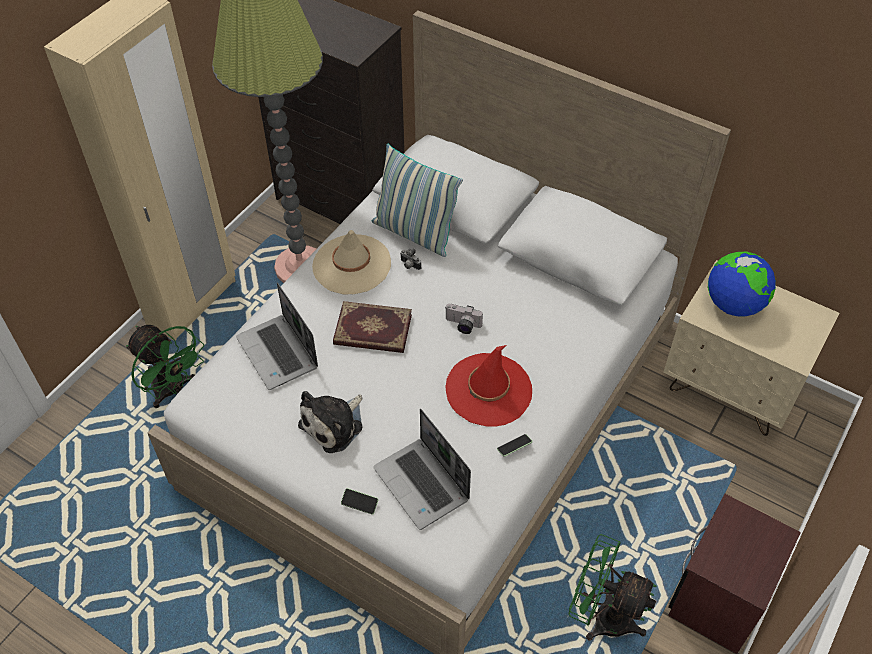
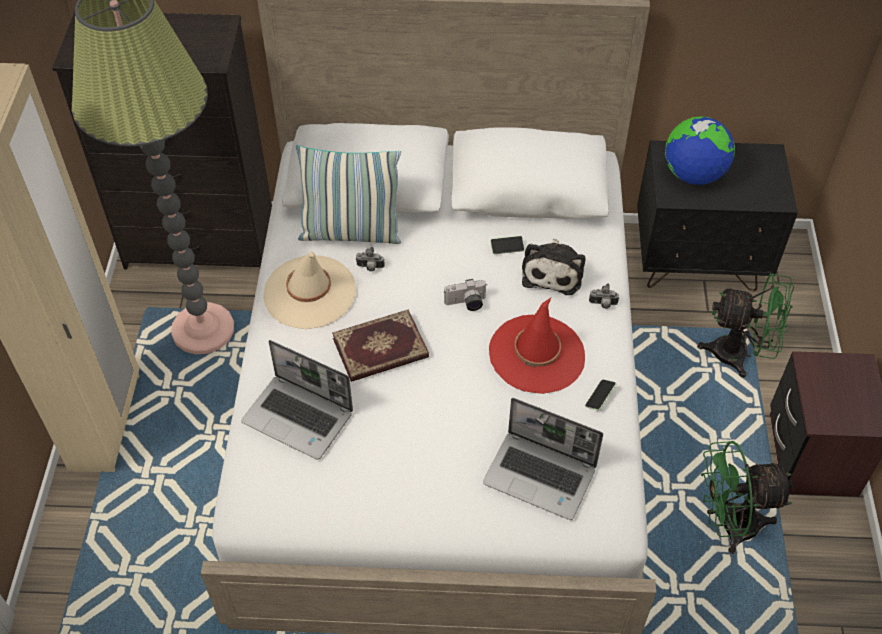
camera: 30 degrees left, 0 degrees up
green fan [126,325,204,408] -> green fan moved to [697,273,794,378]
plush toy [298,391,363,453] -> plush toy moved to [522,239,585,295]
phone [341,488,378,515] -> phone moved to [490,236,525,254]
beige nightstand [663,260,840,436] -> black nightstand [637,140,798,291]
none -> camera [589,284,619,309]

